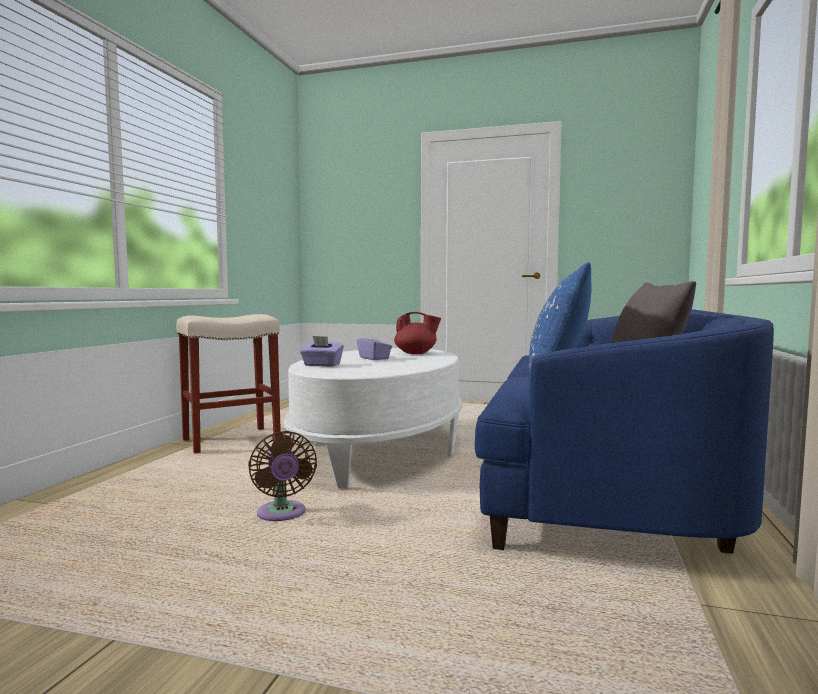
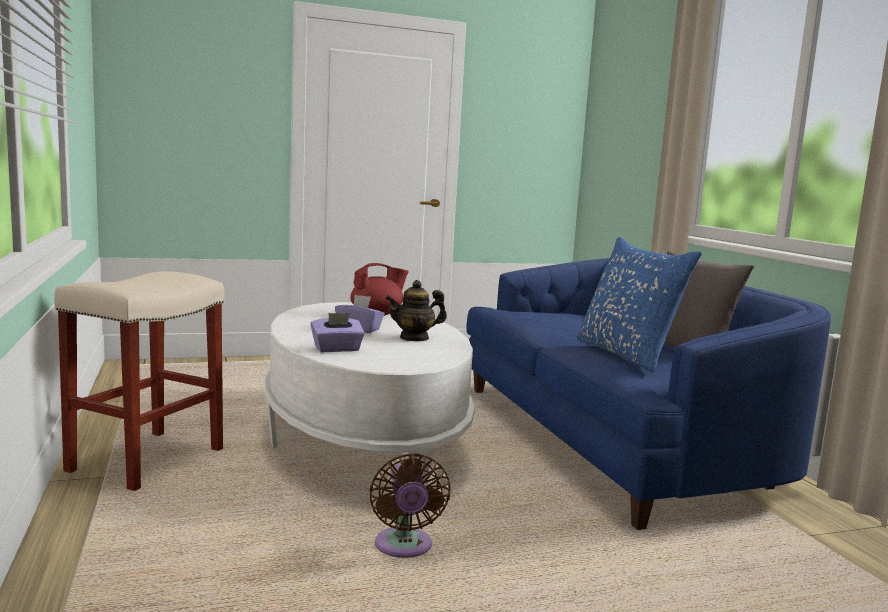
camera: 35 degrees left, 5 degrees up
brown fan [248,431,317,521] -> brown fan turned 45 degrees clockwise [369,453,450,558]
none -> teapot [385,280,447,342]

